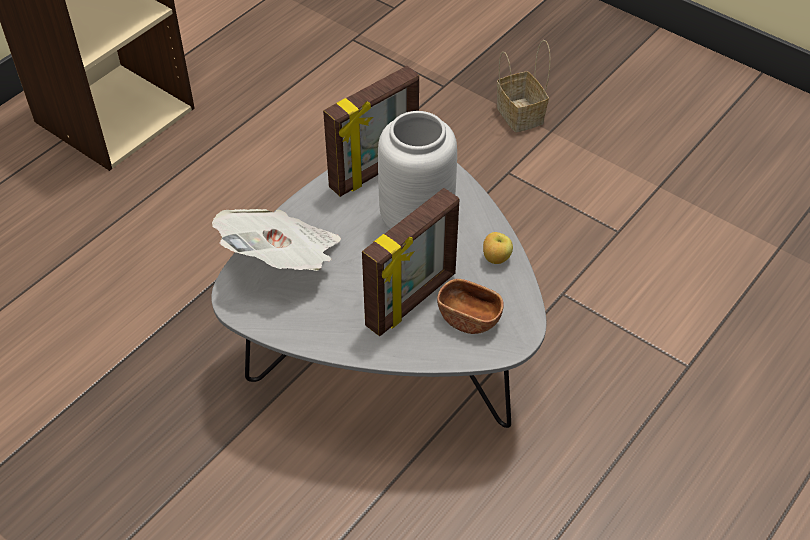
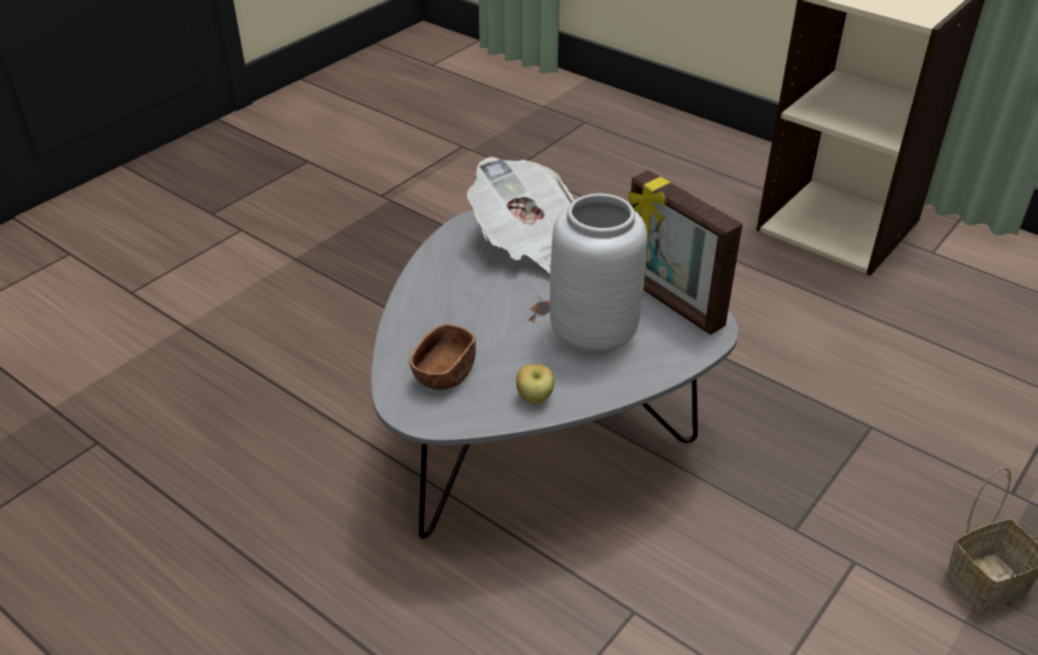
camera: 90 degrees right, 10 degrees down
picture frame [362,188,460,336] -> none

